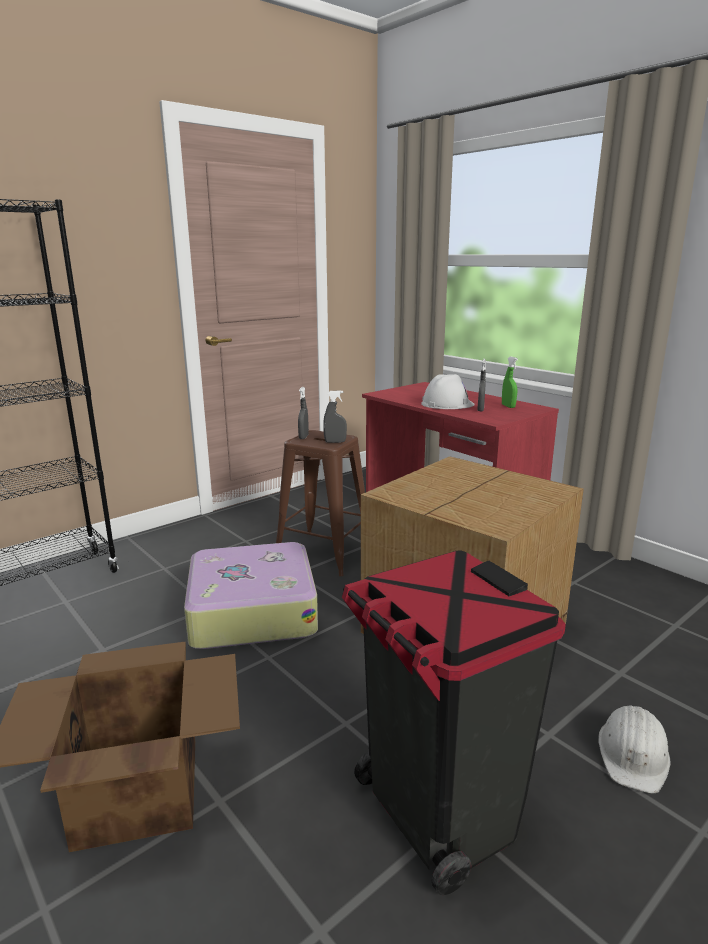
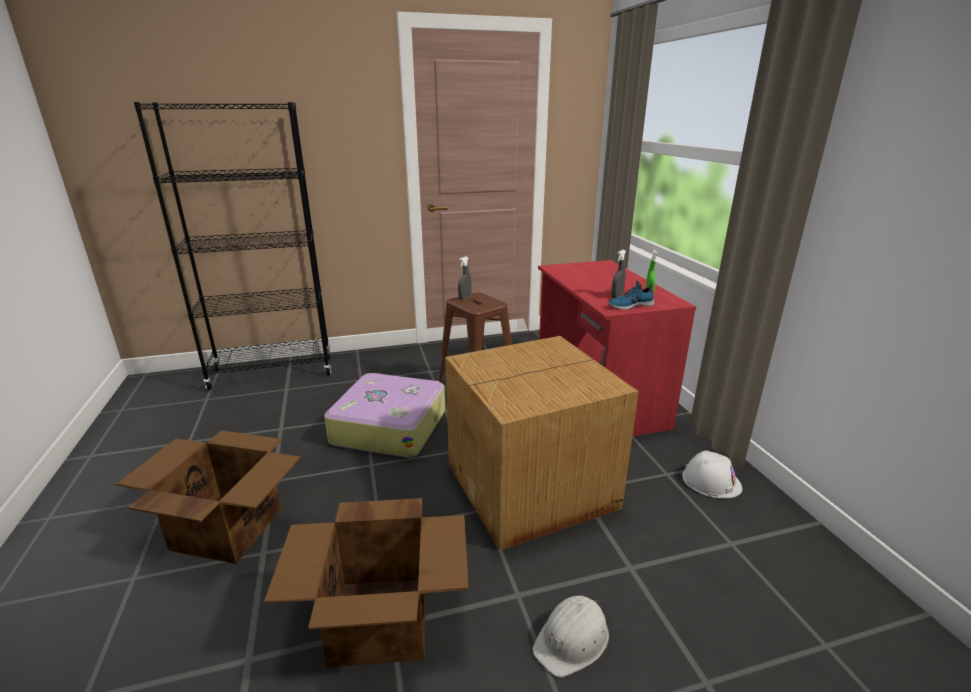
camera: 25 degrees right, 5 degrees up
grey spray bottle [323,390,347,443] -> none
black trash can [342,550,566,895] -> cardboard box [264,498,469,667]
white hard hat [421,374,475,409] -> white hard hat moved to [682,450,742,499]
none -> shoe [608,280,654,310]

